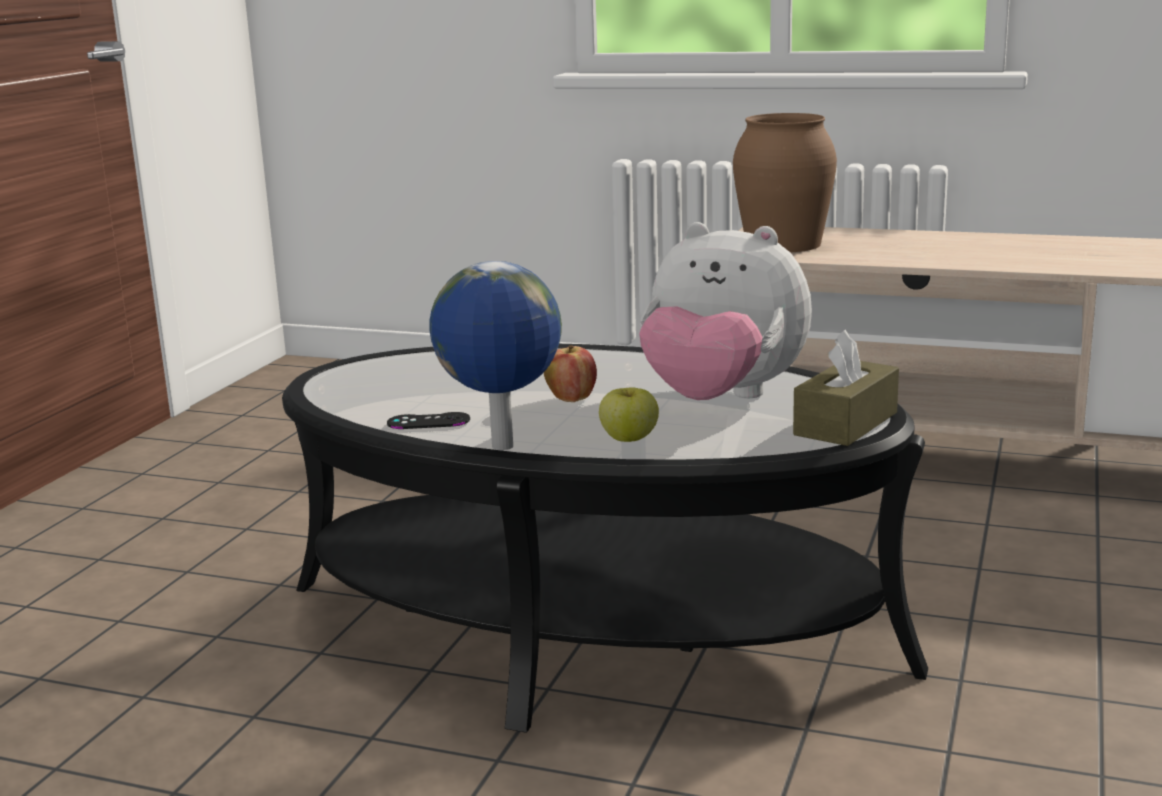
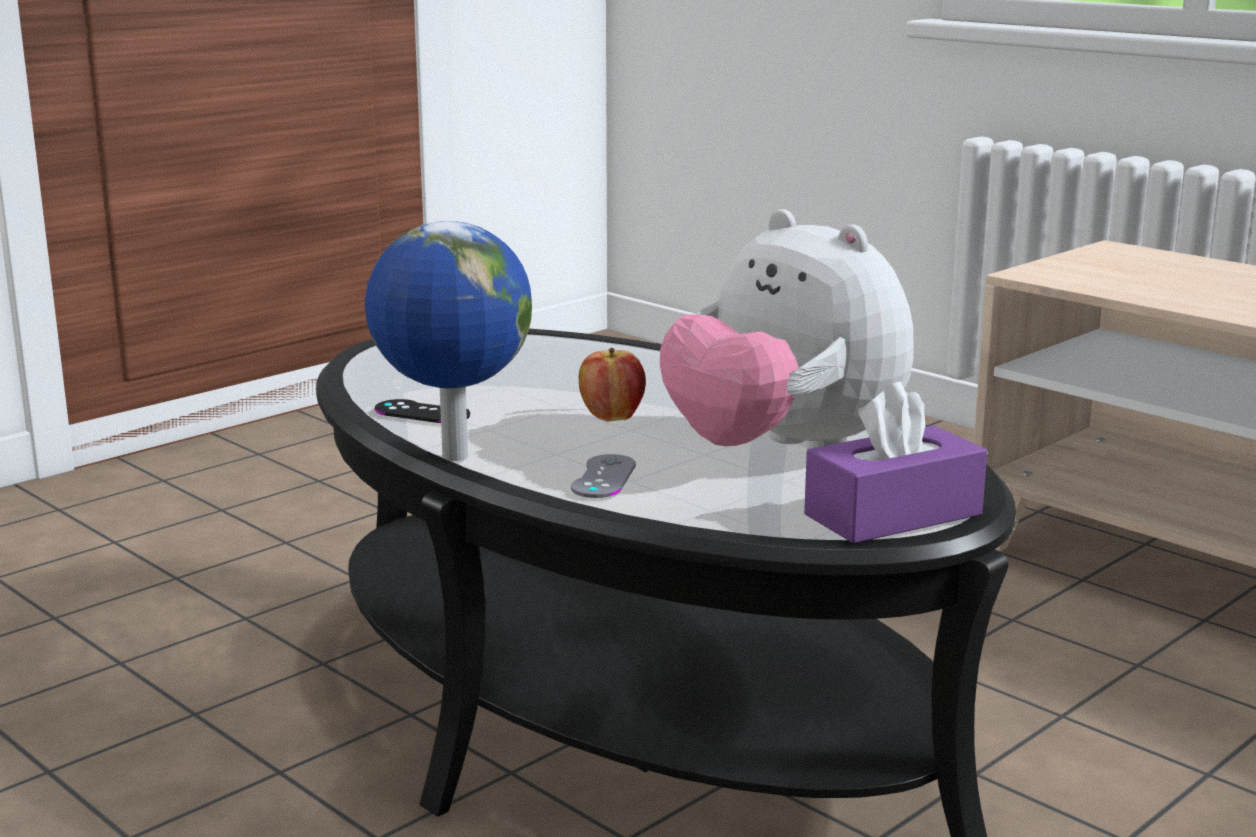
camera: 25 degrees right, 0 degrees up
apple [599,388,659,442] -> grey game controller [571,454,636,498]
brown vase [733,113,837,252] -> none
brown tissue box [793,330,899,446] -> purple tissue box [804,382,987,544]

